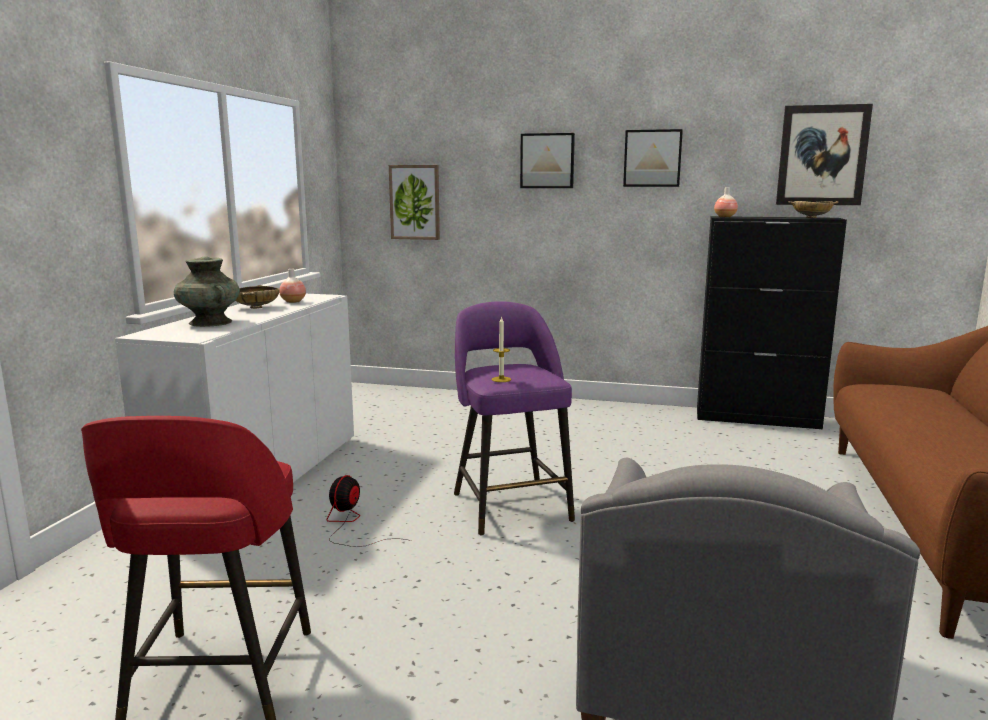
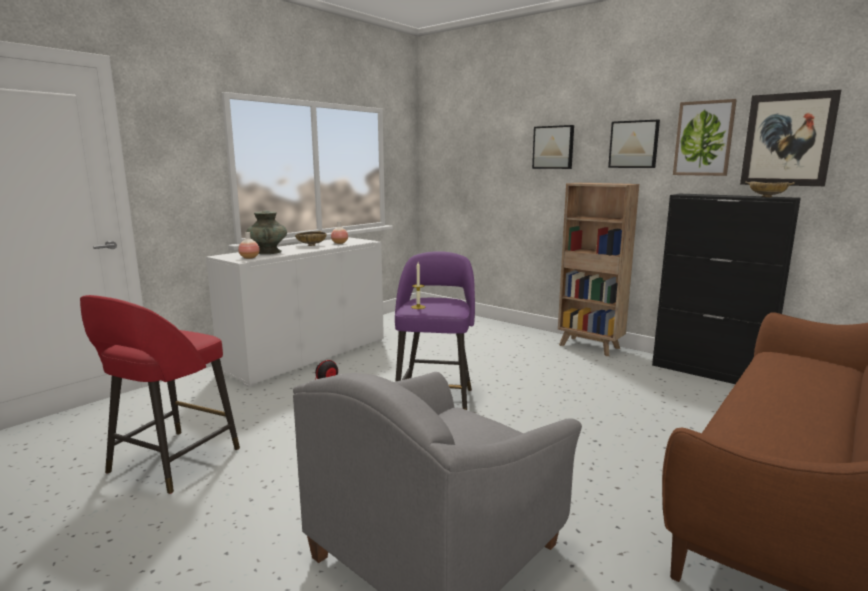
camera: 25 degrees right, 0 degrees up
picture [389,165,440,240] -> picture moved to [673,99,737,176]
vase [714,187,738,217] -> vase moved to [238,232,260,259]
none -> brown bookcase [558,183,639,356]

